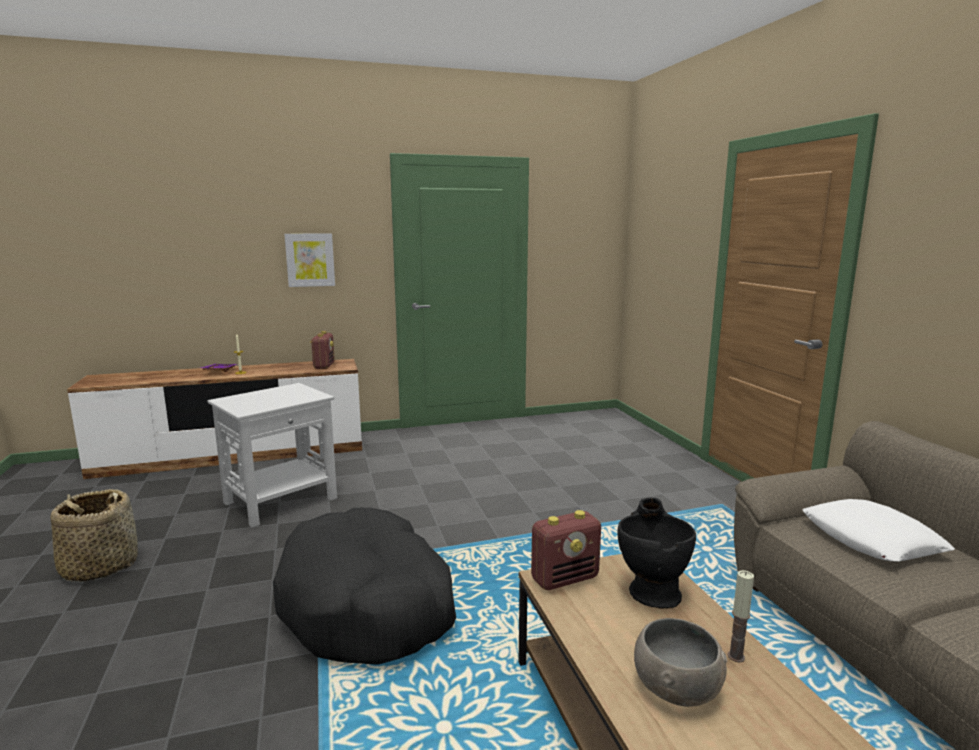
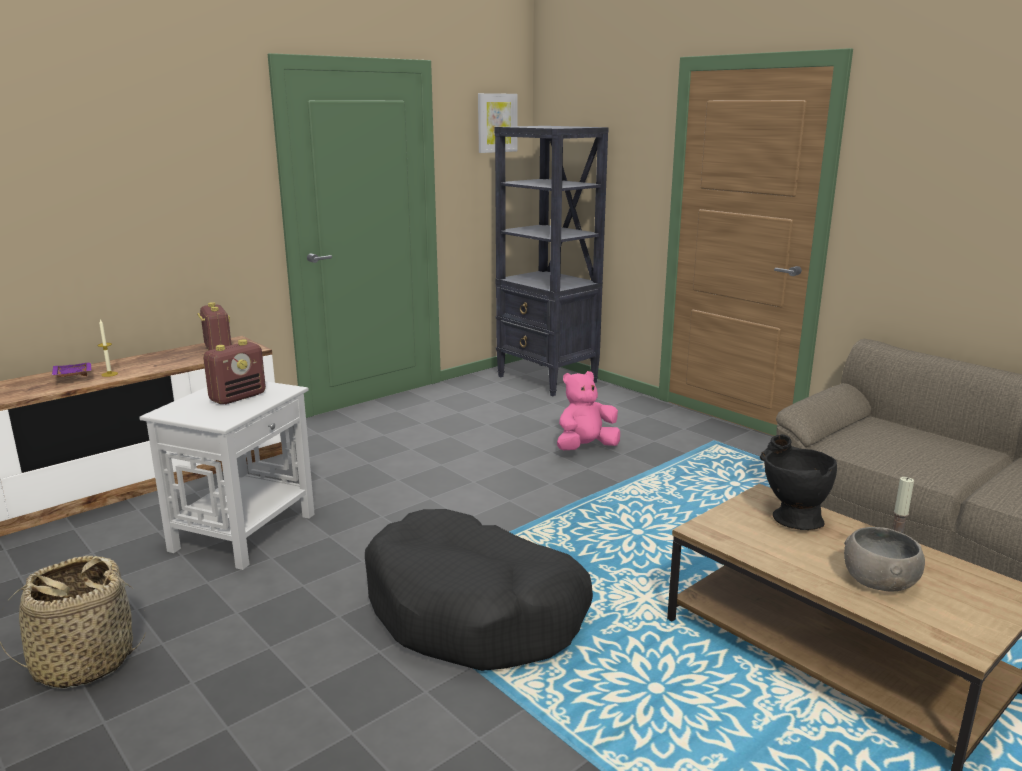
camera: 25 degrees left, 5 degrees up
picture [284,233,335,287] -> picture moved to [478,93,518,153]
radio [531,510,601,590] -> radio moved to [203,339,266,404]
white pillow [802,499,955,562] -> none
none -> black bookcase [494,126,609,396]
none -> pink plush toy [557,371,620,450]

